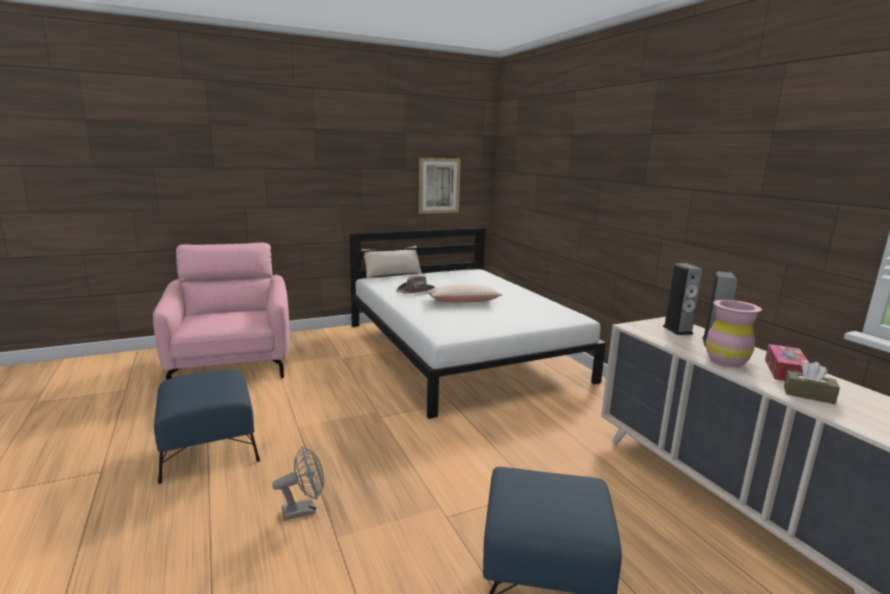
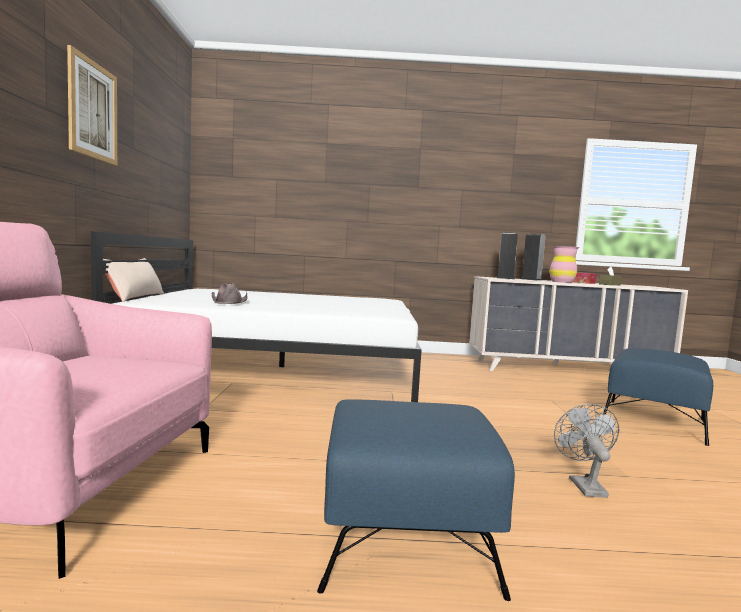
camera: 65 degrees left, 10 degrees down
picture [419,158,461,214] -> picture moved to [67,45,117,166]
beige pillow [427,284,502,302] -> none

